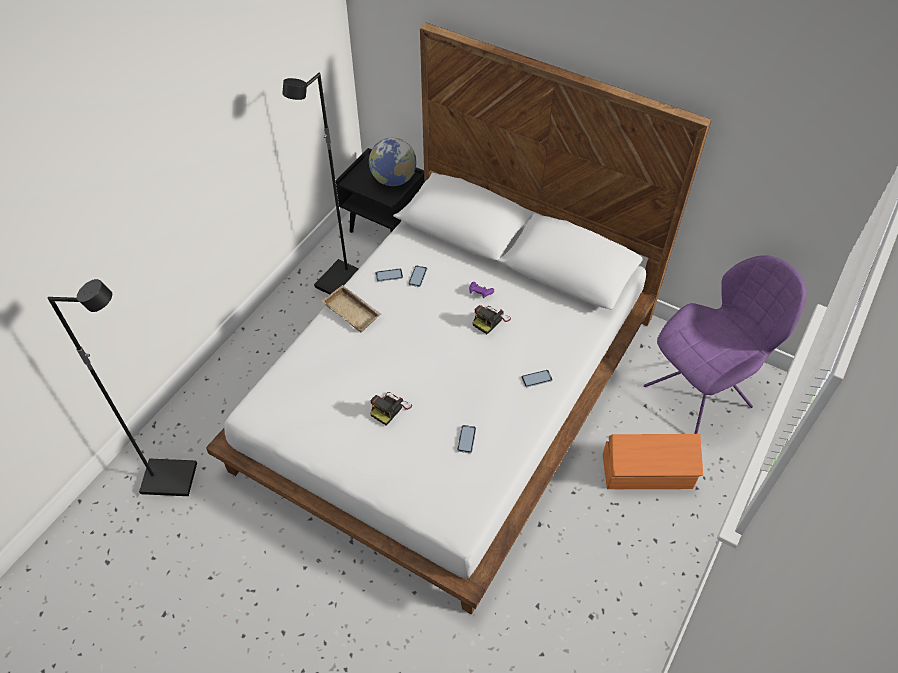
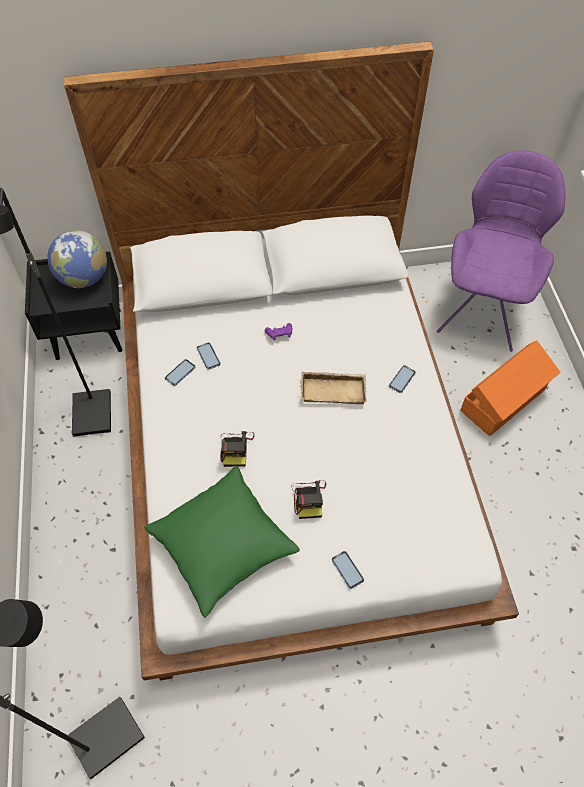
camera: 40 degrees left, 5 degrees up
beige tray [322,285,381,333] -> beige tray moved to [301,372,367,404]
phone [457,425,476,453] -> phone moved to [331,551,364,589]
camera [473,305,511,334] -> camera moved to [220,431,255,467]
none -> green pillow [144,465,300,618]

